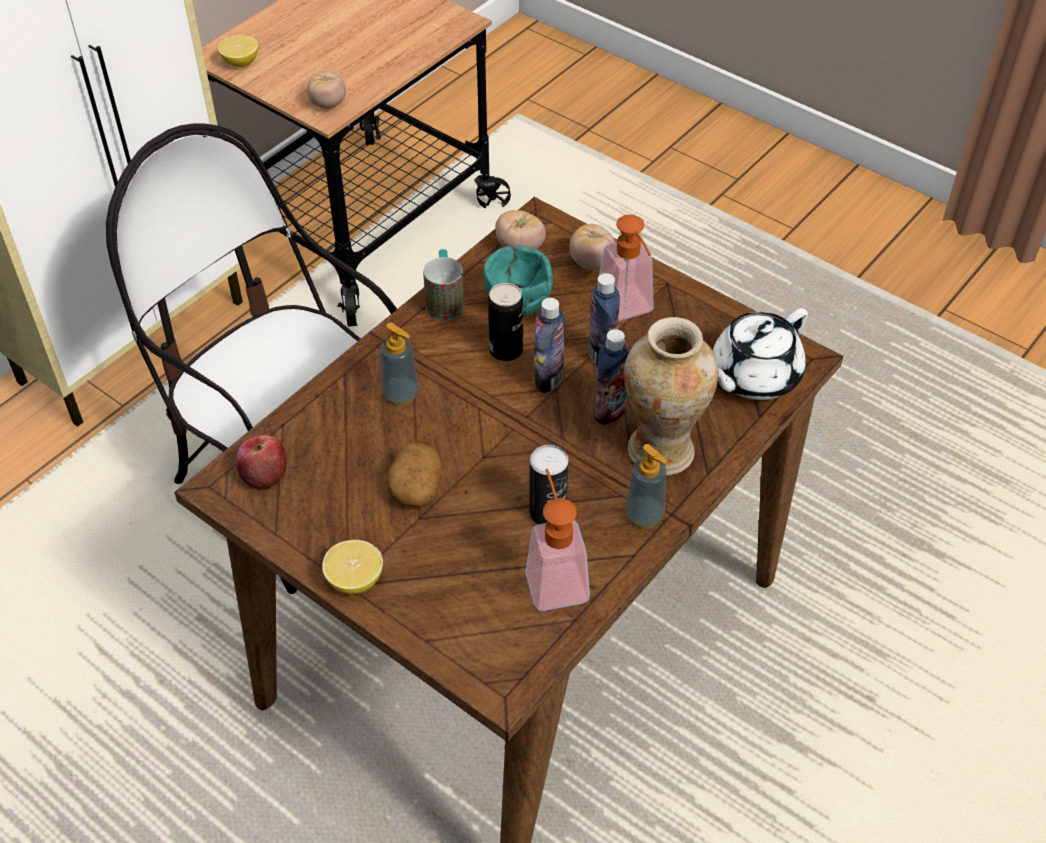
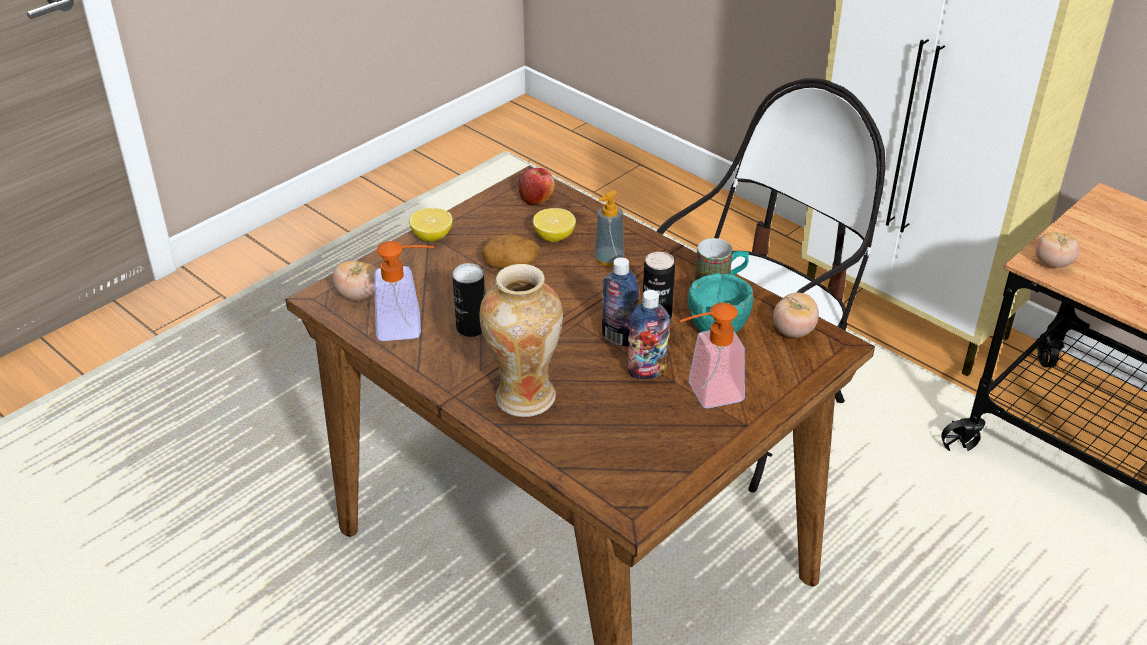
camera: 95 degrees right, 10 degrees down
lemon [218,35,258,67] -> lemon moved to [533,208,576,242]
tomato [569,224,615,270] -> tomato moved to [332,261,377,301]
bottle [594,329,631,425] -> none
soap dispenser [625,444,668,529] -> none
white teapot [713,308,808,400] -> none

